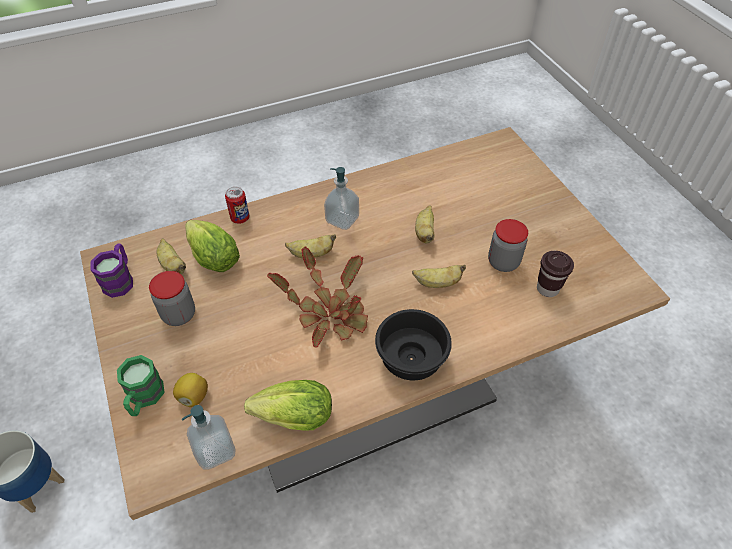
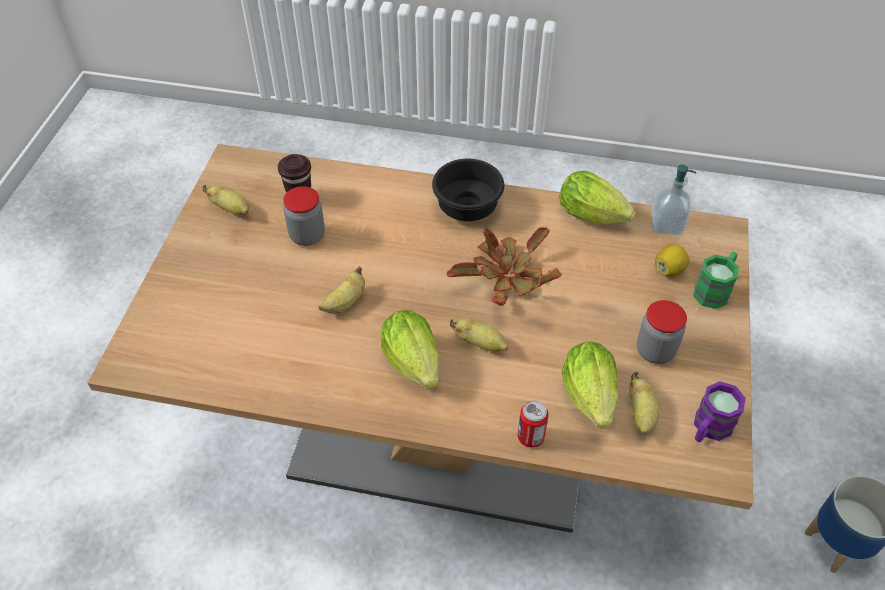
camera: 145 degrees left, 0 degrees up
soap dispenser [324,167,359,230] -> lettuce [381,310,439,389]
banana [412,265,466,288] -> banana moved to [203,185,249,216]

